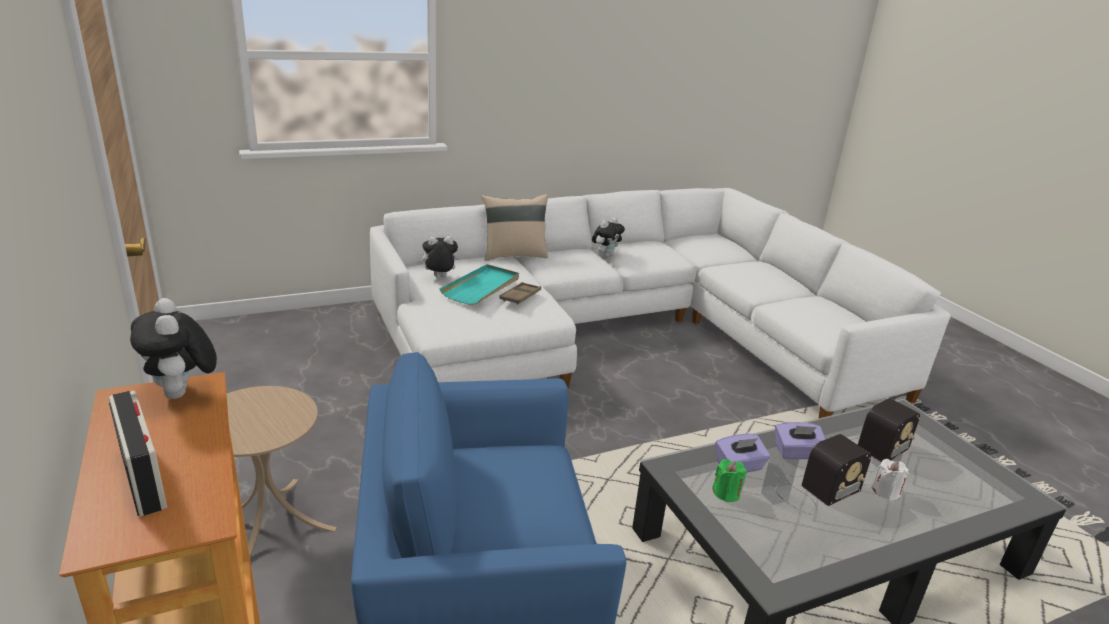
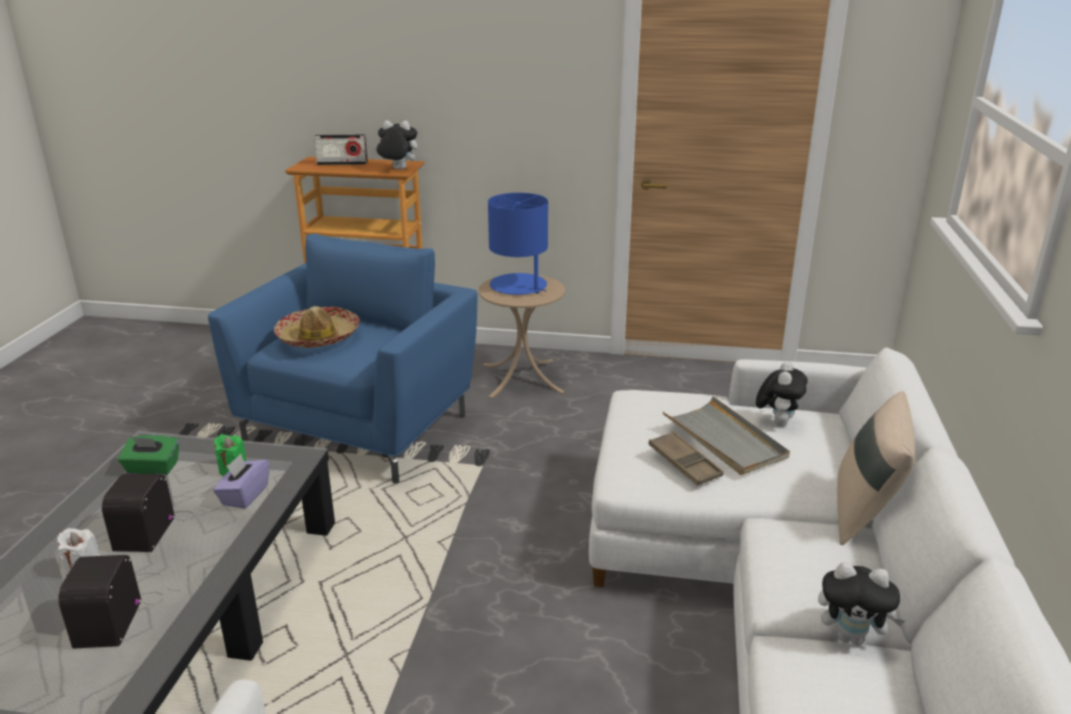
camera: 125 degrees right, 0 degrees up
turquoise tray [439,264,519,305] -> grey tray [663,396,790,475]
plush toy [592,218,625,257] -> plush toy turned 60 degrees counterclockwise [818,562,905,645]
purple tissue box [775,422,825,459] -> none
none -> green tissue box [118,435,179,475]
none -> hat [274,306,360,348]
none -> blue table lamp [488,193,548,295]

